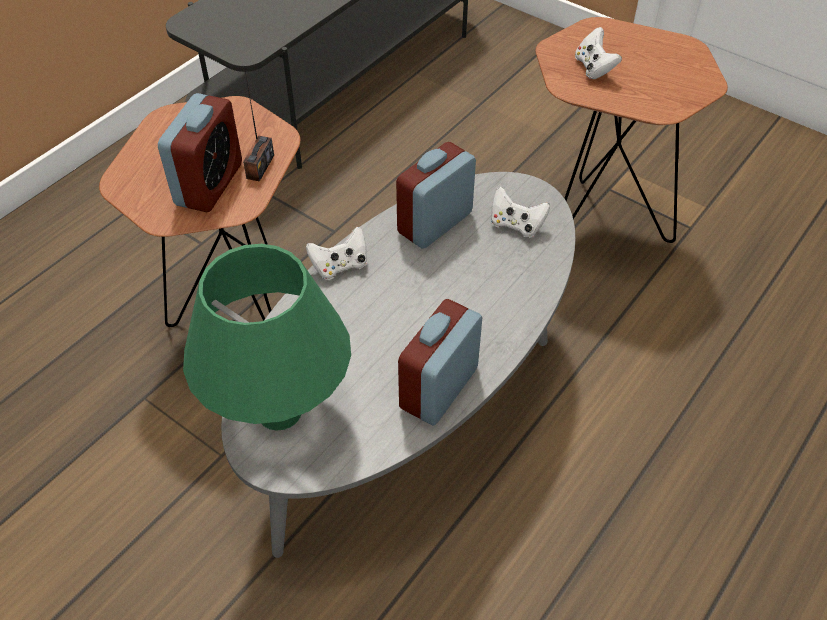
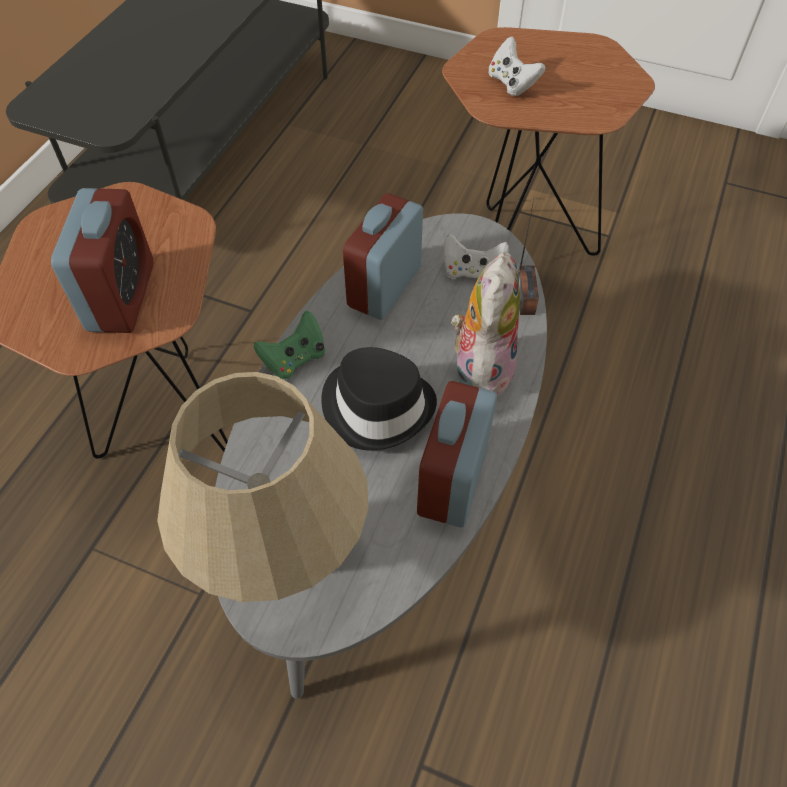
camera: 15 degrees left, 5 degrees up
green table lamp [183,244,351,431] -> beige table lamp [157,372,369,602]
radio [243,65,274,182] -> radio moved to [518,199,539,315]
white game controller [306,227,367,280] -> green game controller [254,311,325,379]
none -> black hat [321,347,437,450]
none -> plush toy [451,252,520,406]

